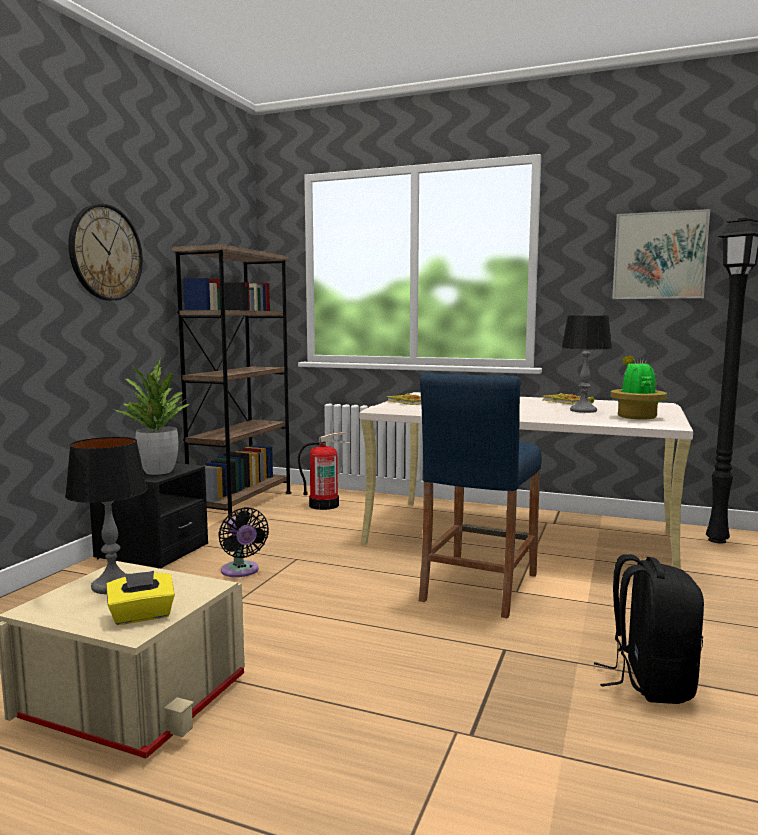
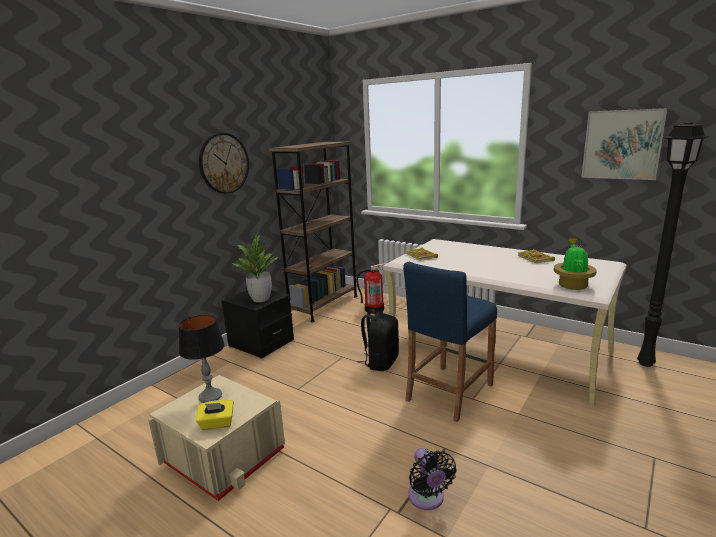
camera: 15 degrees right, 10 degrees up
black fan [218,507,269,577] -> black fan moved to [408,448,457,510]
table lamp [561,316,612,413] -> none
black backpack [594,554,704,704] -> black backpack moved to [357,309,399,371]

